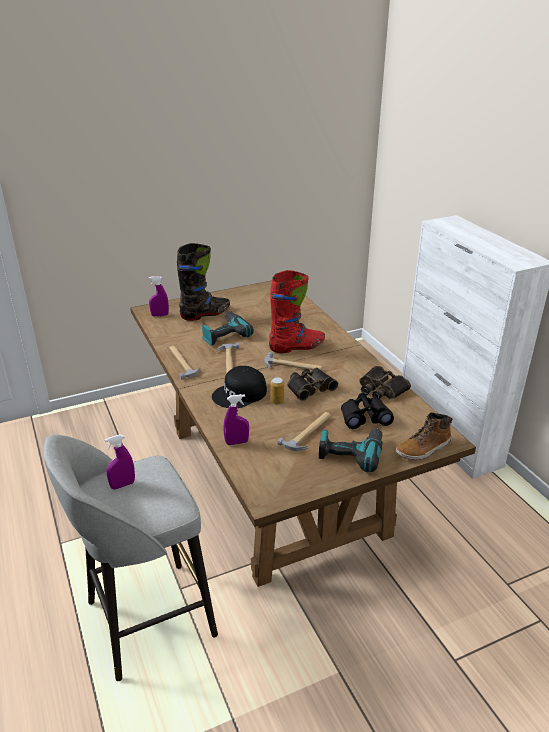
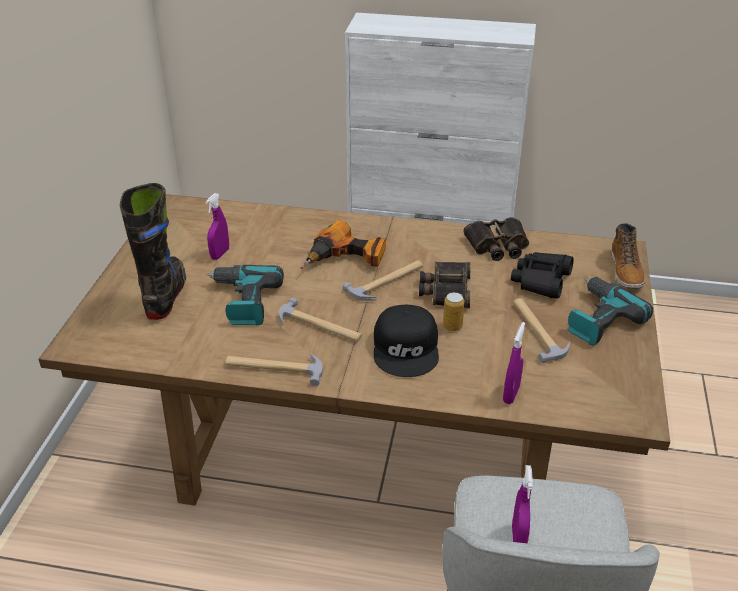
camera: 55 degrees left, 5 degrees up
purple spray bottle [149,276,169,317] -> purple spray bottle moved to [205,193,229,260]
red boot [269,270,325,353] -> power drill [300,220,386,269]

